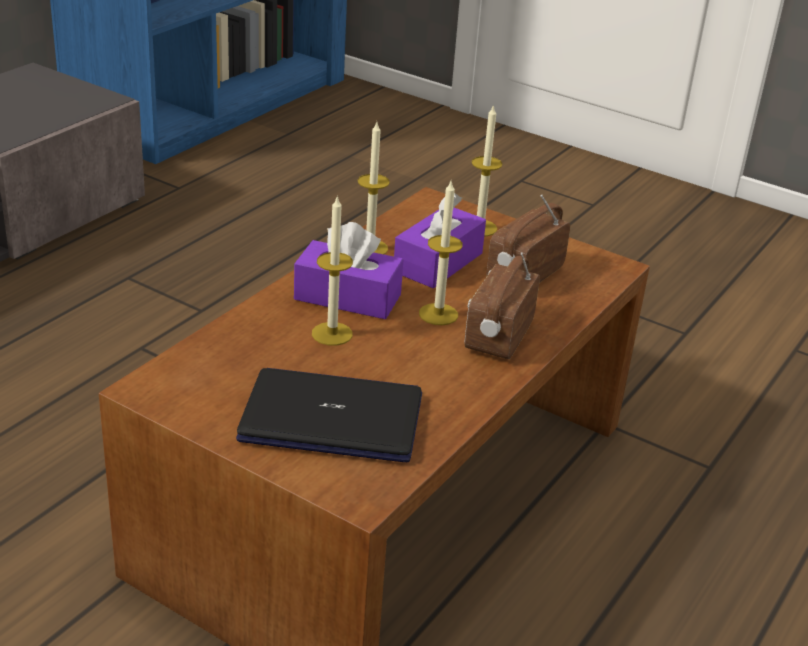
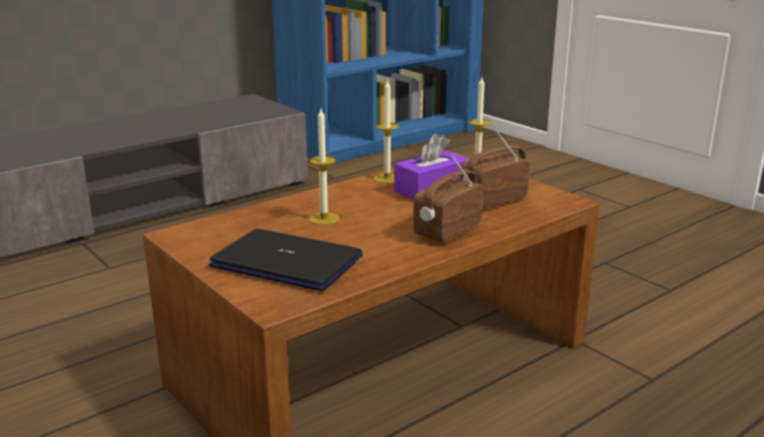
camera: 20 degrees right, 10 degrees down
purple tissue box [294,222,403,319] -> none
candle [419,179,462,325] -> none

